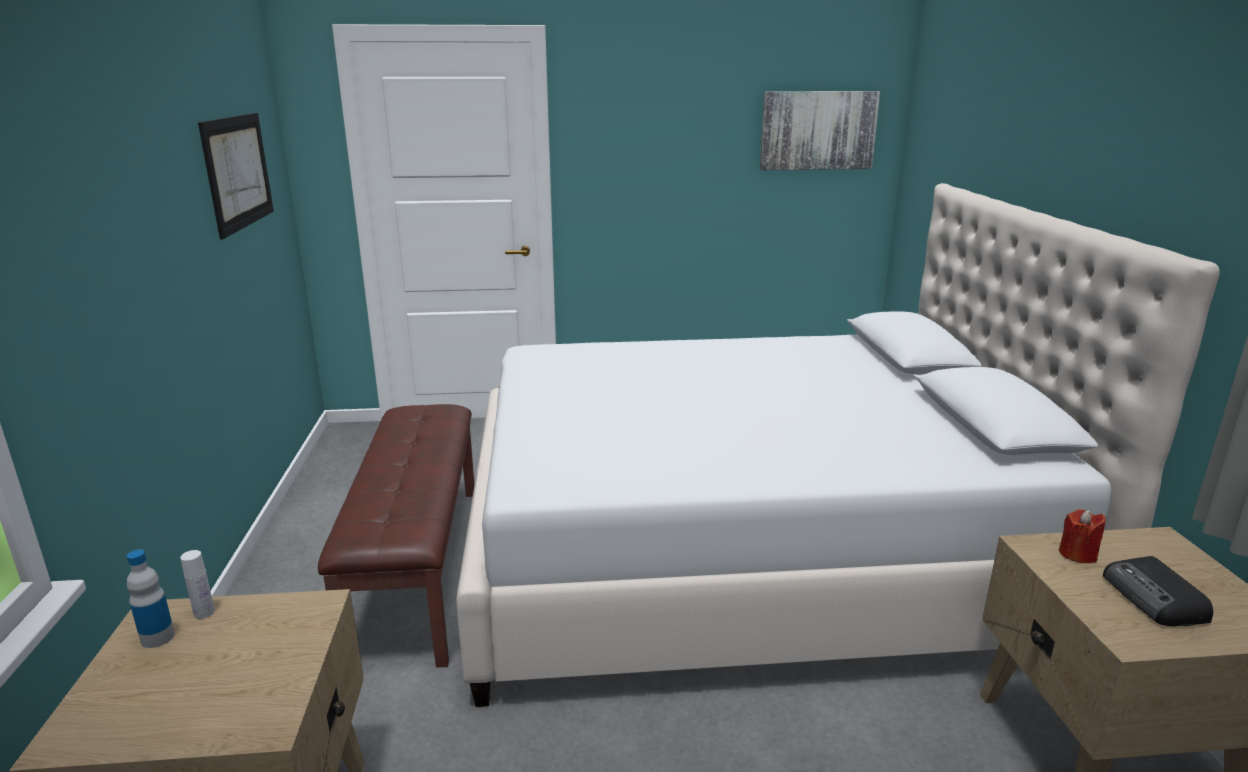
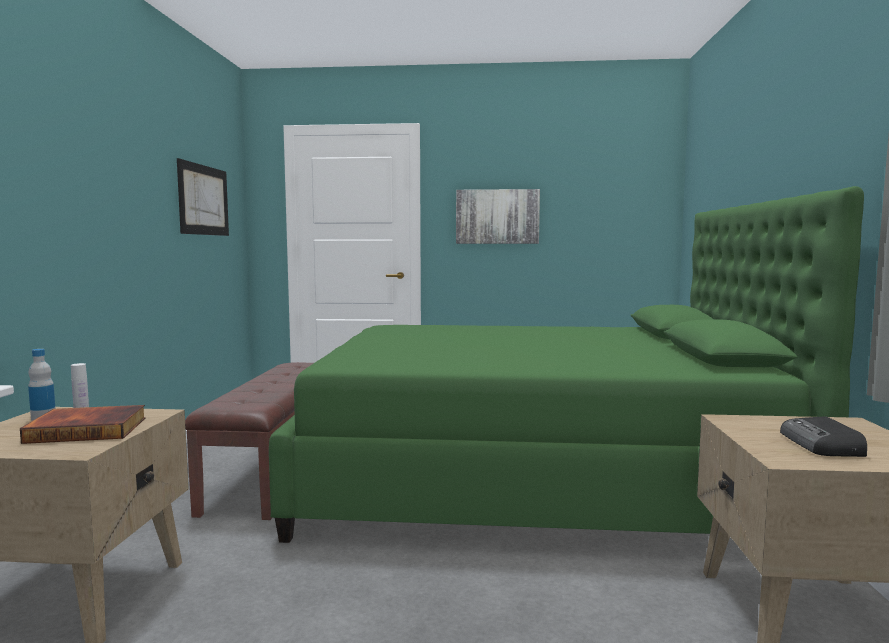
camera: 10 degrees right, 15 degrees down
white bed [456,183,1220,707] -> green bed [269,186,864,543]
picture [760,91,880,170] -> picture moved to [456,189,540,244]
red candle [1059,509,1106,564] -> none
none -> book [20,405,146,444]

